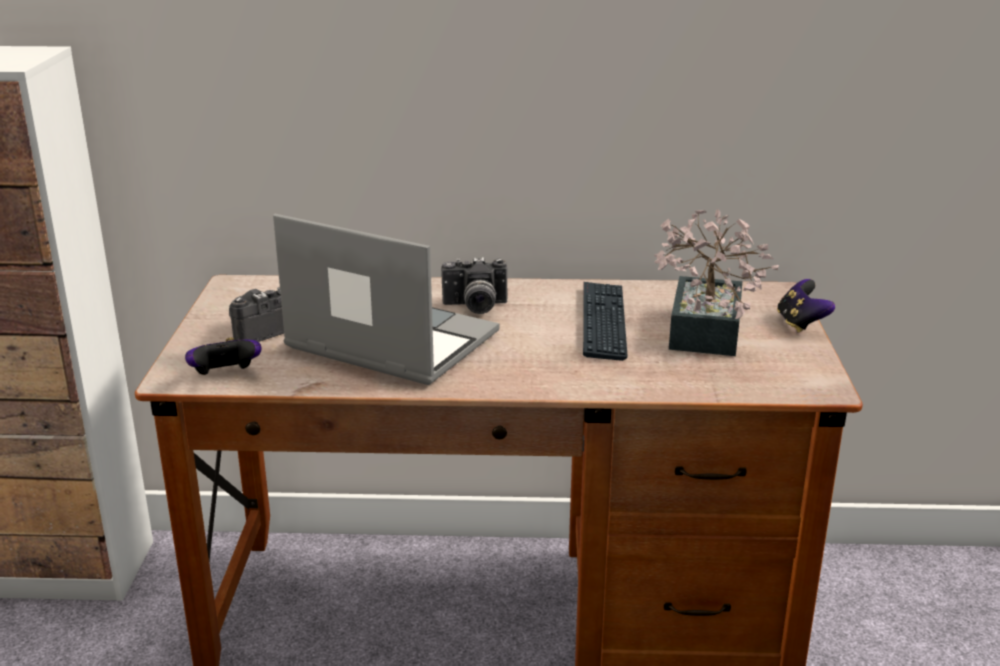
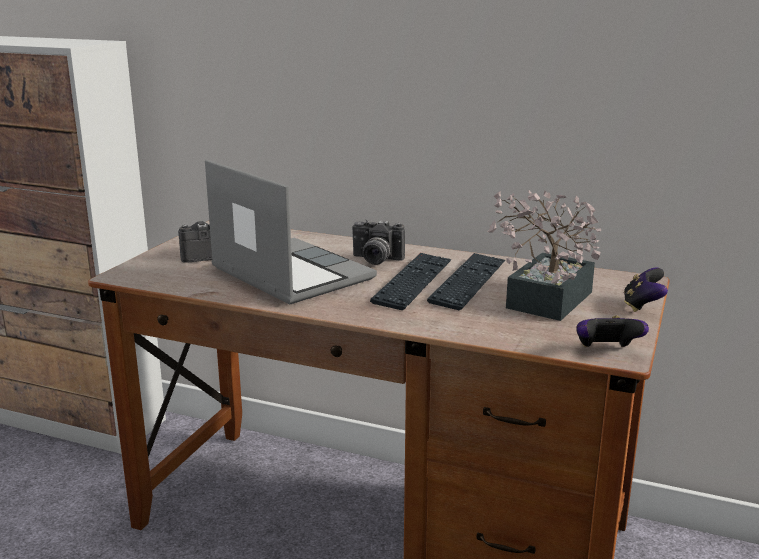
camera: 20 degrees right, 5 degrees down
game controller [185,337,262,375] -> game controller moved to [576,315,649,347]
none -> keyboard [370,253,452,310]

